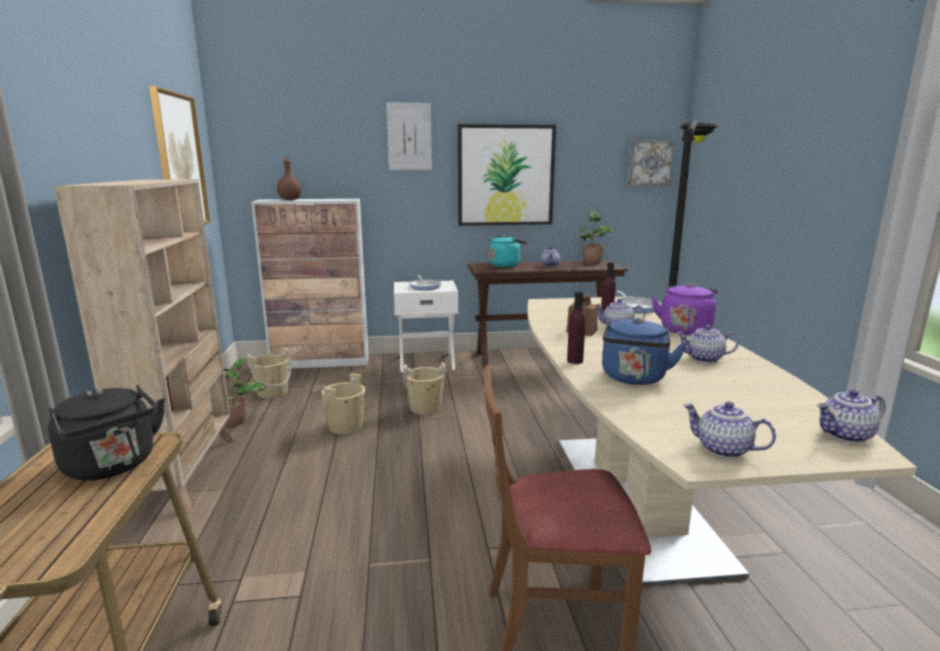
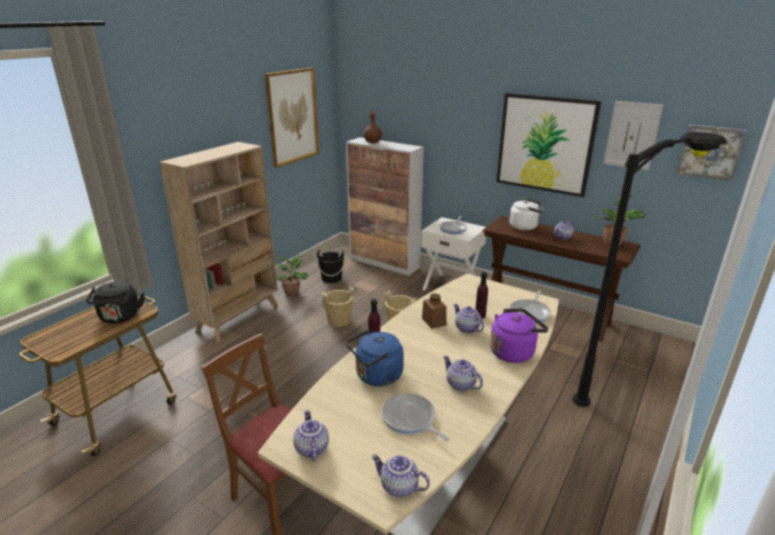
camera: 40 degrees right, 10 degrees up
beige bucket [247,347,291,398] -> black bucket [316,250,345,283]
picture [386,102,432,170] -> picture moved to [604,101,663,170]
turquoise kettle [489,235,527,267] -> white kettle [509,198,543,231]
none -> frying pan [381,393,449,441]

